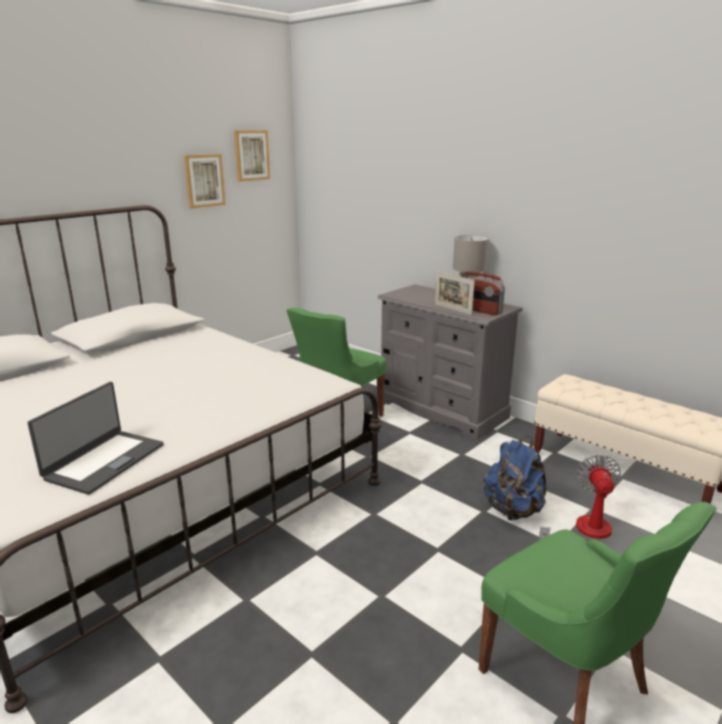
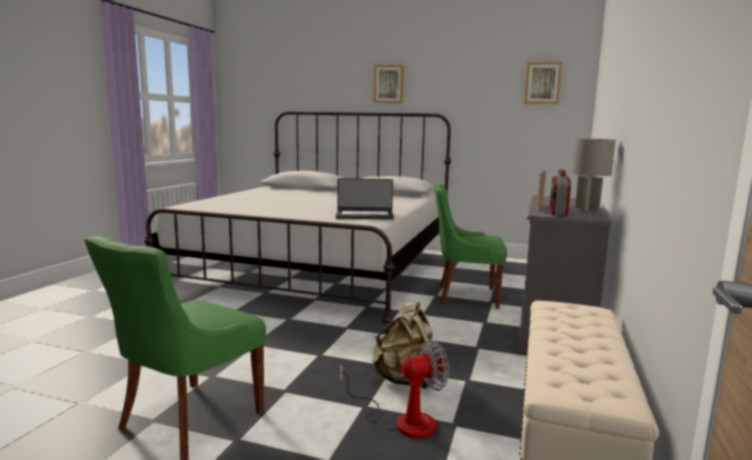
camera: 65 degrees right, 10 degrees down
laptop [27,382,164,495] -> laptop moved to [336,178,394,220]
picture [183,154,226,209] -> picture moved to [373,65,404,103]
blue backpack [484,436,546,521] -> beige backpack [372,302,433,389]

